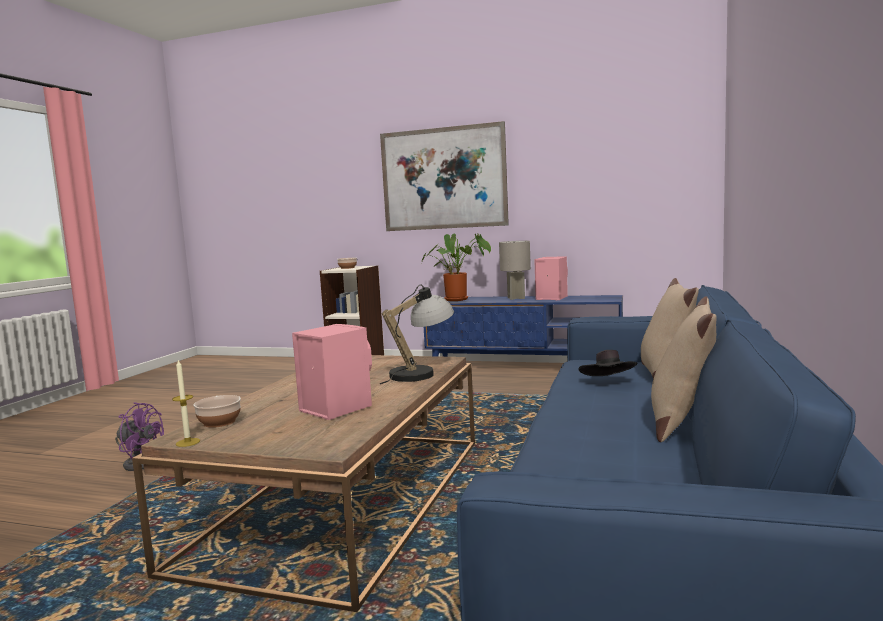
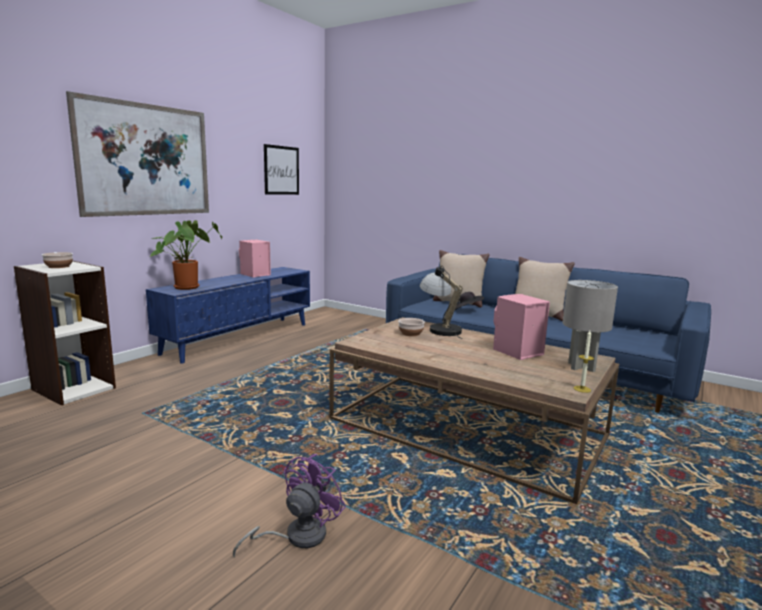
camera: 75 degrees left, 5 degrees up
bowl [193,395,241,428] -> bowl moved to [398,318,425,336]
grey table lamp [499,241,531,300] -> grey table lamp moved to [563,280,618,372]
none -> picture [264,144,299,195]

